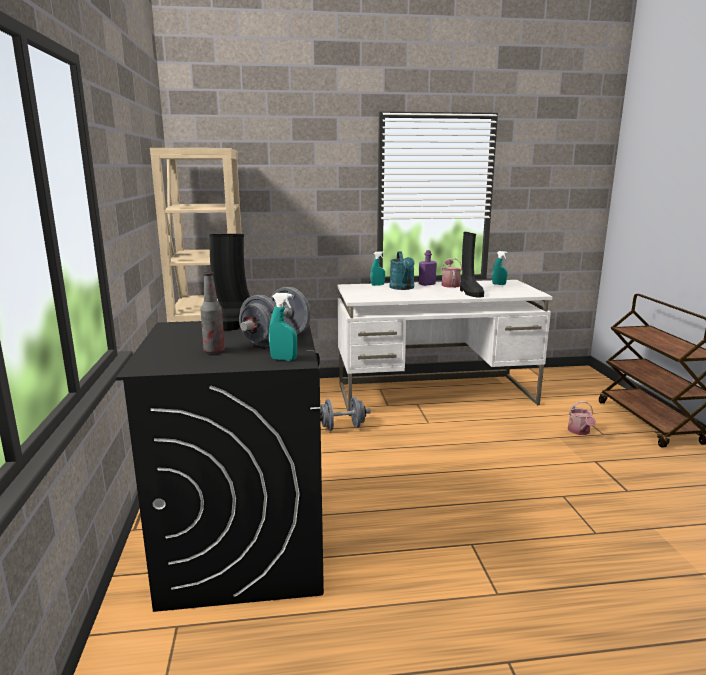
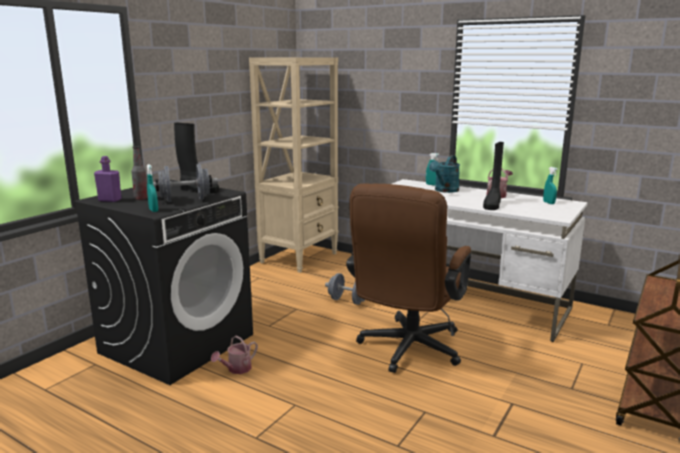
camera: 40 degrees right, 0 degrees up
purple bottle [419,250,437,286] -> purple bottle moved to [94,156,121,202]
watering can [568,401,596,435] -> watering can moved to [211,335,258,374]
none -> brown office chair [346,183,471,373]

